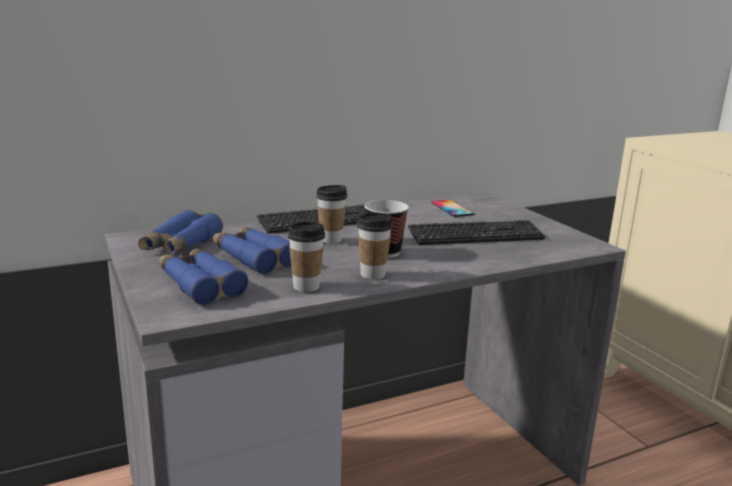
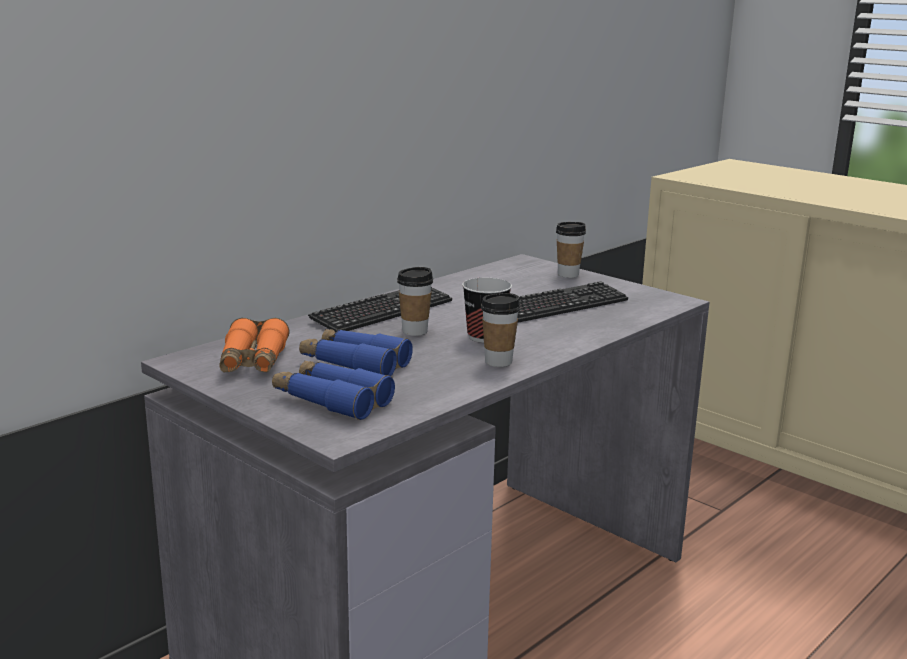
camera: 20 degrees left, 0 degrees up
blue binoculars [138,210,223,254] -> orange binoculars [219,318,290,372]
cup [288,222,325,292] -> cup moved to [556,222,586,278]
phone [431,200,474,217] -> none

